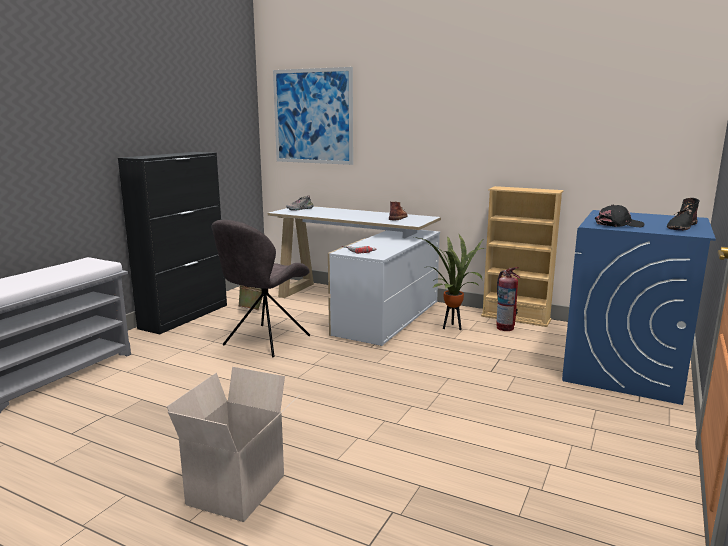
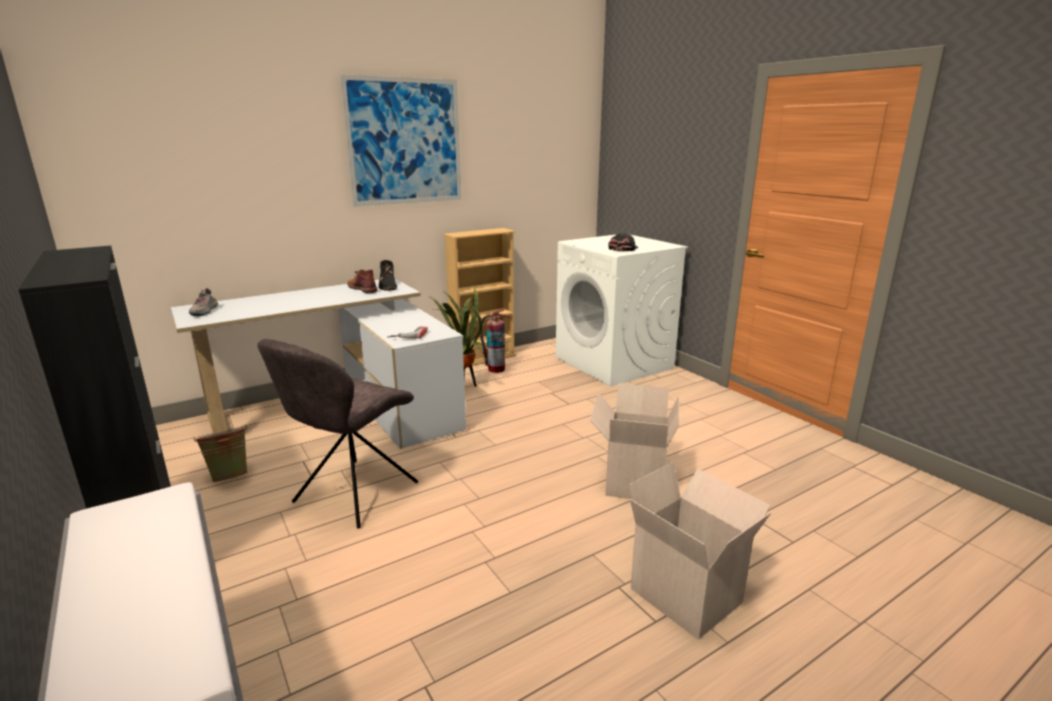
camera: 60 degrees left, 5 degrees up
grey chair [212,220,310,357] -> grey chair turned 60 degrees clockwise [257,339,418,529]
picture [273,67,353,165] -> picture moved to [340,74,462,207]
blue washing machine [562,210,716,405] -> white washing machine [556,234,688,387]
black boot [667,198,699,231] -> black boot moved to [379,260,397,291]
none -> cardboard box [590,383,680,499]

